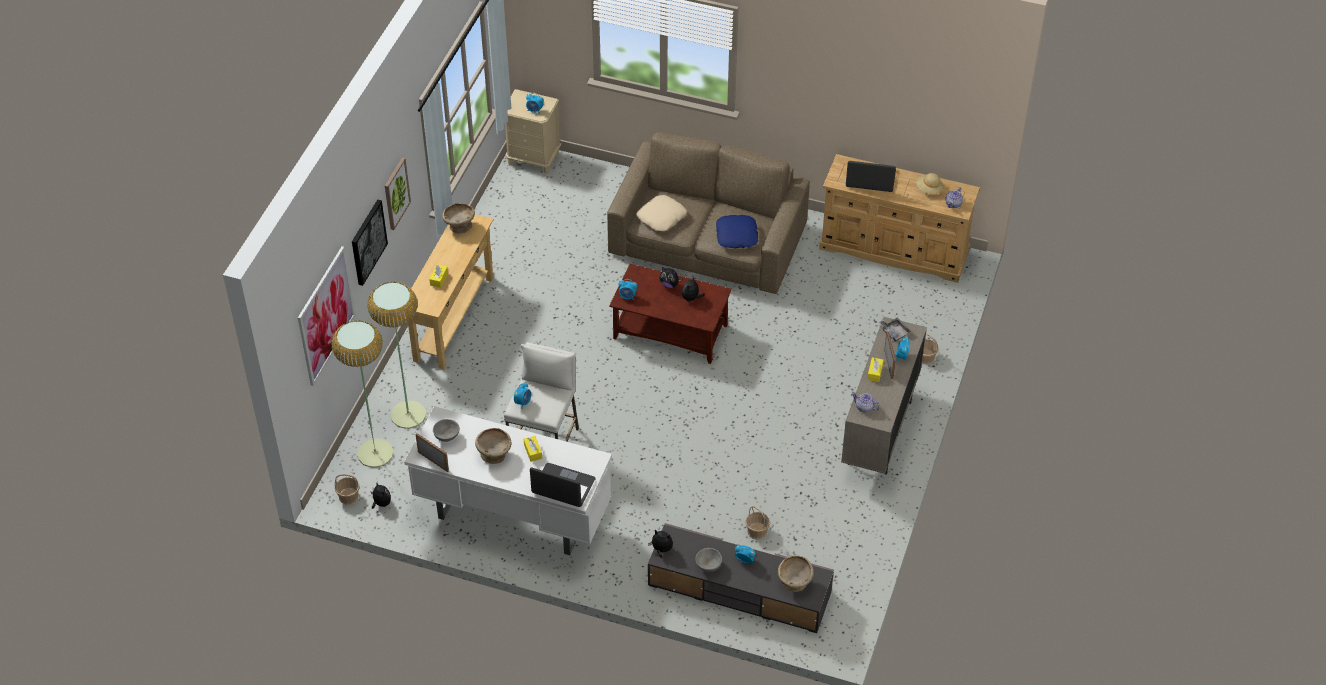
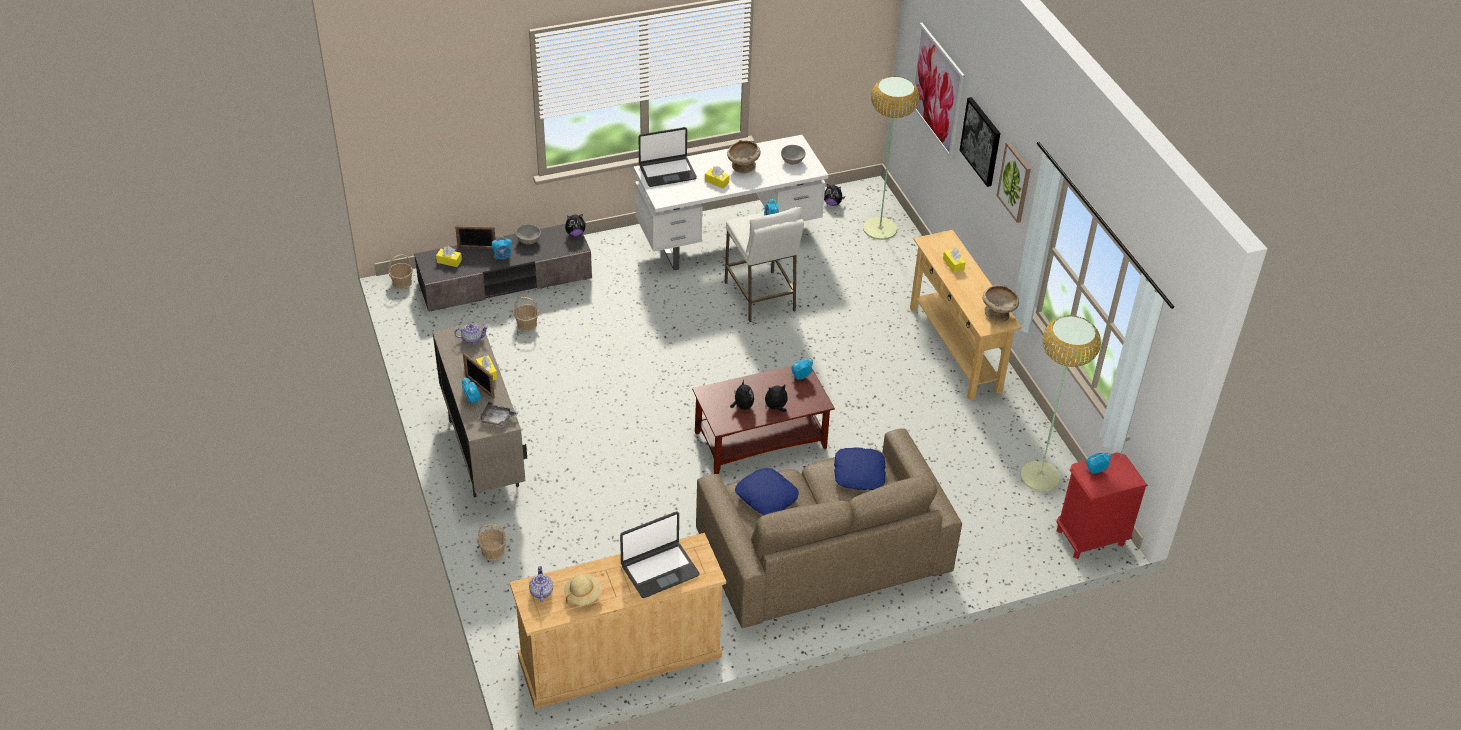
camera: 140 degrees right, 5 degrees down
basket [335,474,359,504] -> basket moved to [388,254,413,289]
floor lamp [367,282,426,429] -> floor lamp moved to [1020,315,1101,492]
picture frame [415,433,449,472] -> picture frame moved to [455,226,496,249]
beige nightstand [505,89,561,174] -> red nightstand [1056,452,1148,559]
beige pillow [637,195,687,231] -> blue pillow [834,447,886,490]
beige bowl [778,555,814,592] -> yellow tissue box [436,246,462,267]

